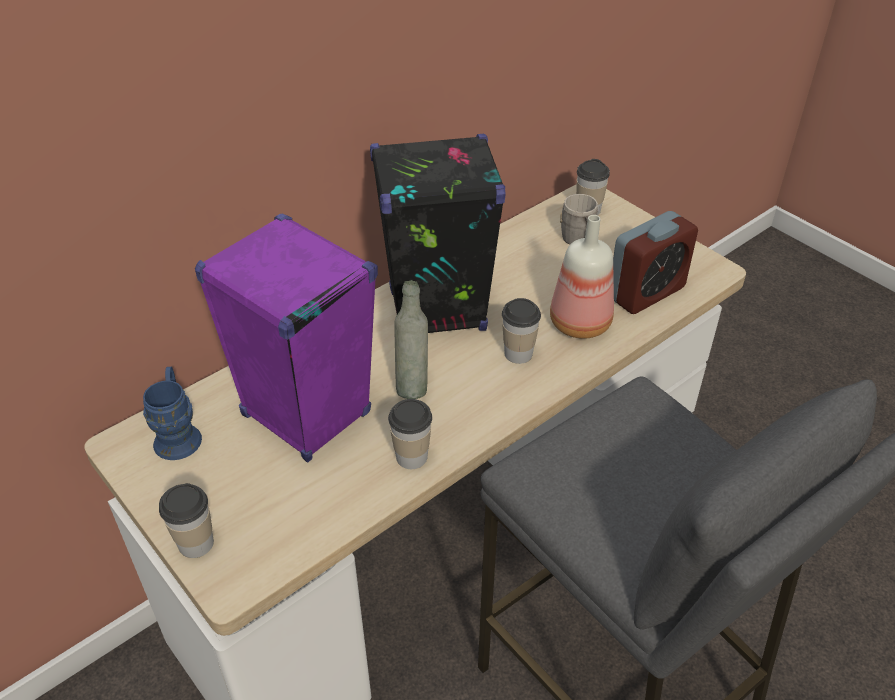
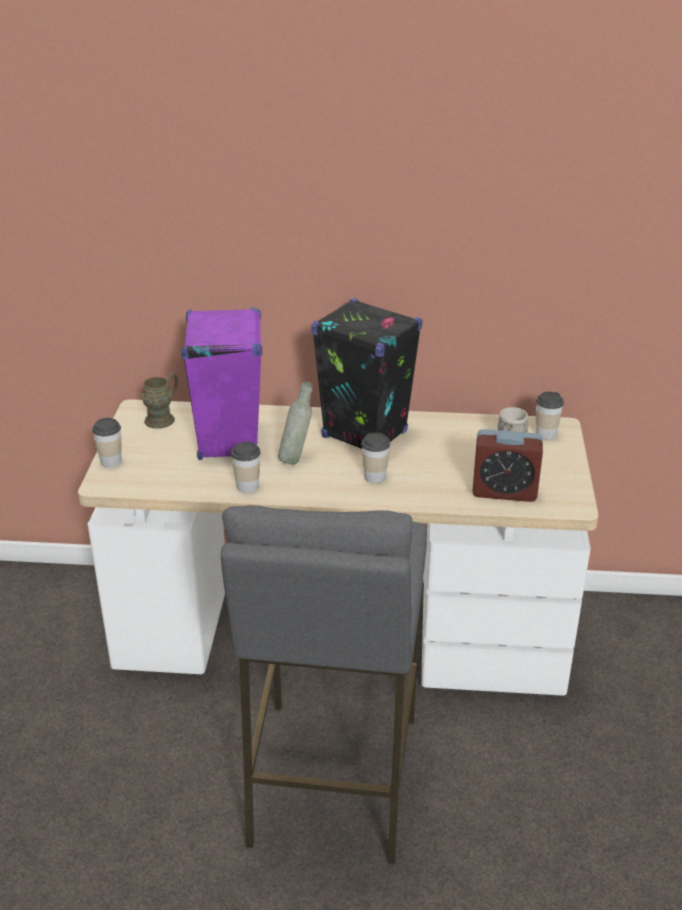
camera: 45 degrees right, 10 degrees down
blue mug [143,367,202,460] -> brown mug [142,374,178,429]
bottle [550,215,614,339] -> none

